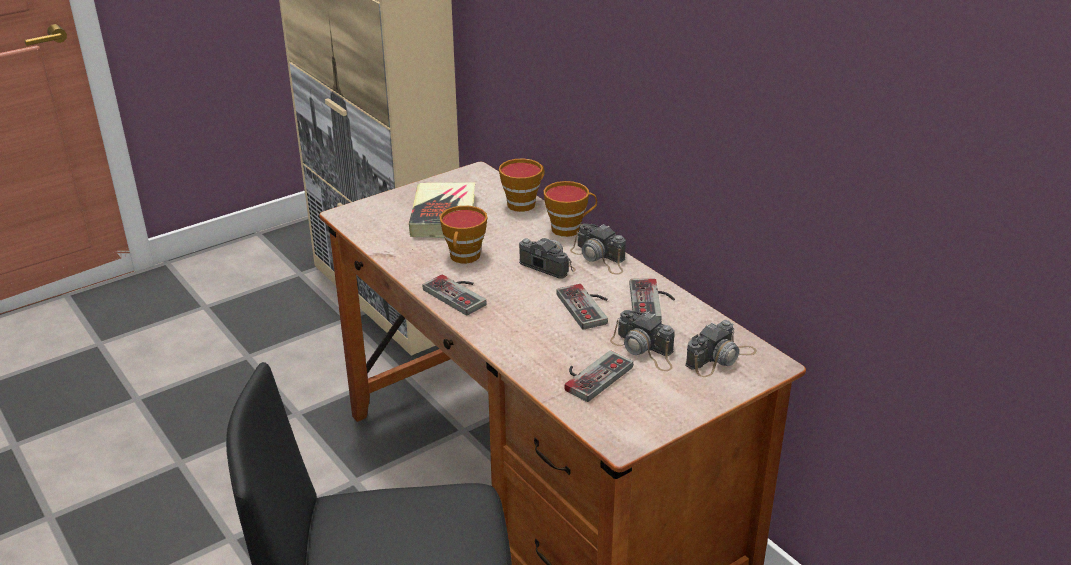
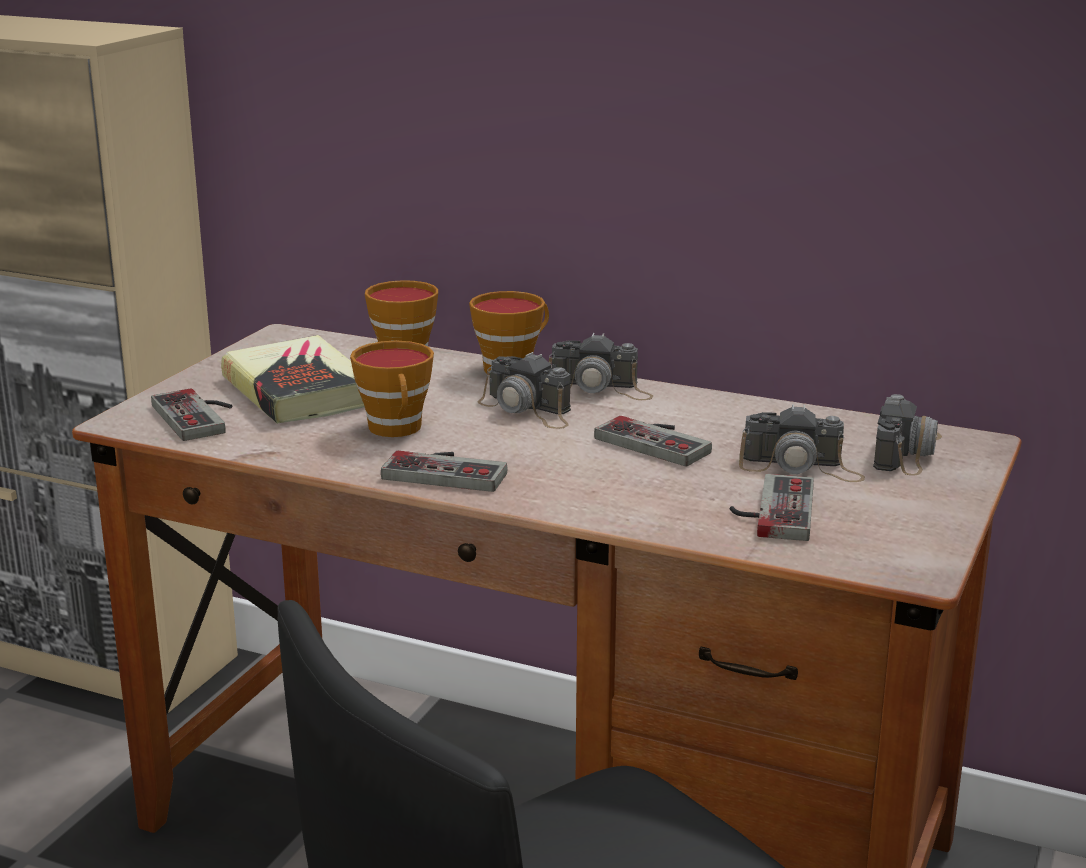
camera: 30 degrees left, 10 degrees down
camera [519,238,576,278] -> camera turned 150 degrees counterclockwise [478,352,571,429]
game controller [630,279,675,320] -> game controller moved to [151,388,232,441]

